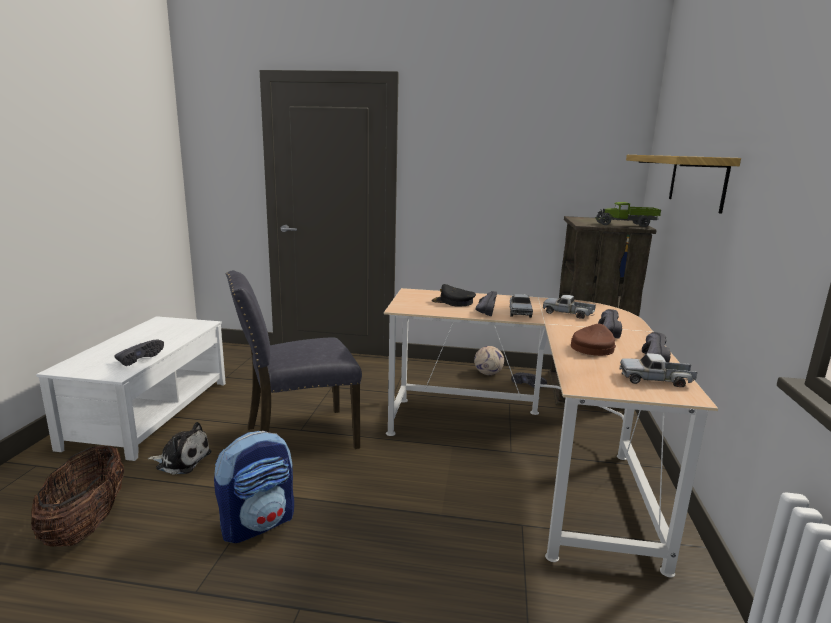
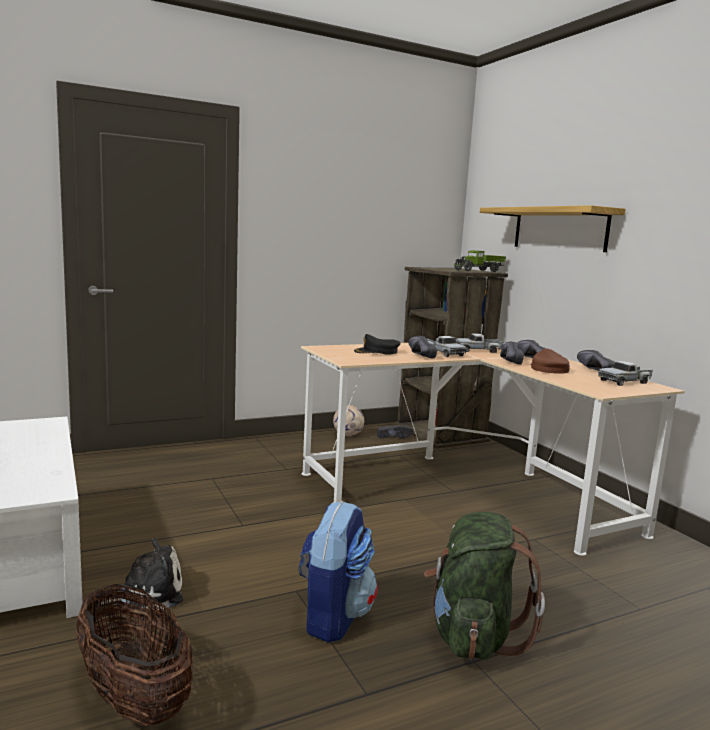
camera: 35 degrees left, 5 degrees down
black shoe [114,340,164,366] -> black shoe moved to [500,342,524,365]
grey chair [226,270,362,449] -> none
none -> green backpack [424,512,545,660]

